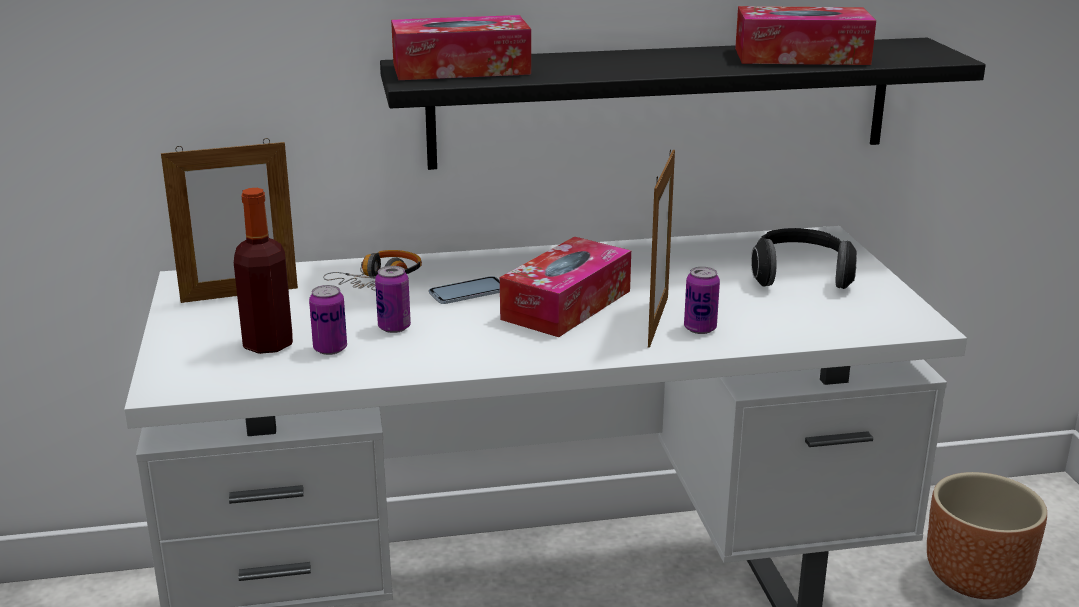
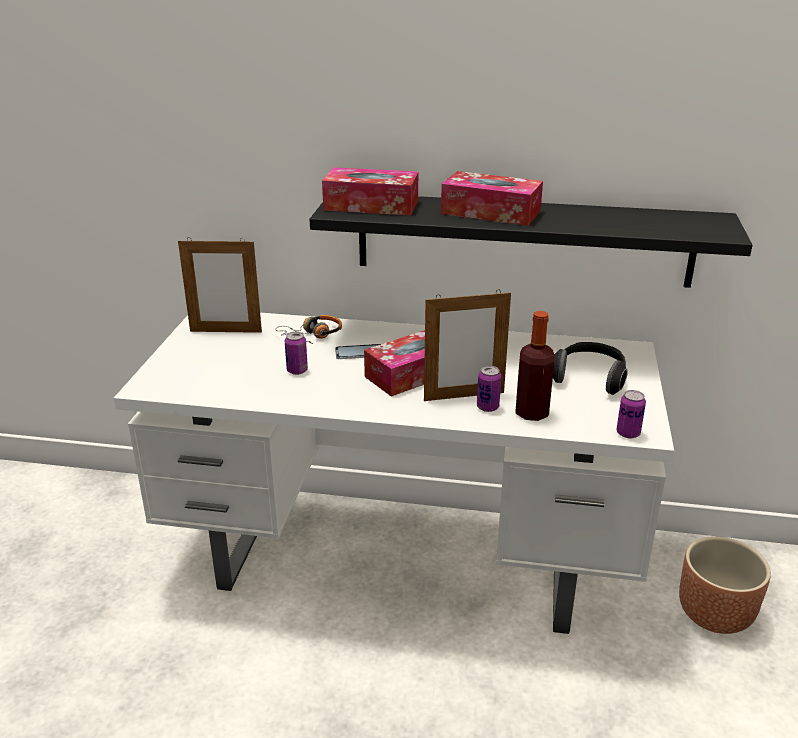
camera: 20 degrees right, 5 degrees up
bottle [234,188,293,354] -> bottle moved to [515,311,554,421]
can [309,285,347,355] -> can moved to [616,390,646,438]
picture frame [648,149,675,348] -> picture frame turned 45 degrees clockwise [424,290,511,401]
tissue box [735,6,876,65] -> tissue box moved to [441,171,543,226]

